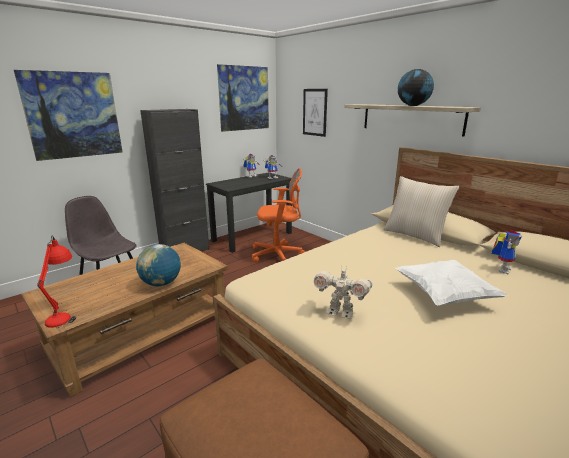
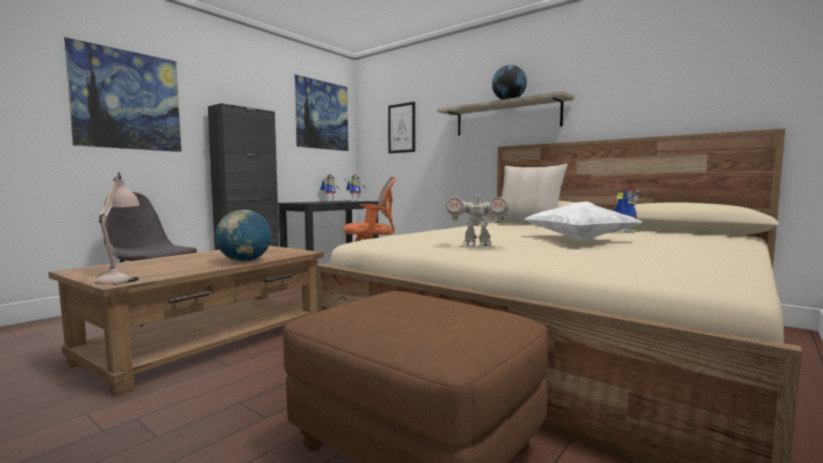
camera: 10 degrees left, 15 degrees down
red table lamp [37,235,76,328] -> beige table lamp [95,172,140,285]

